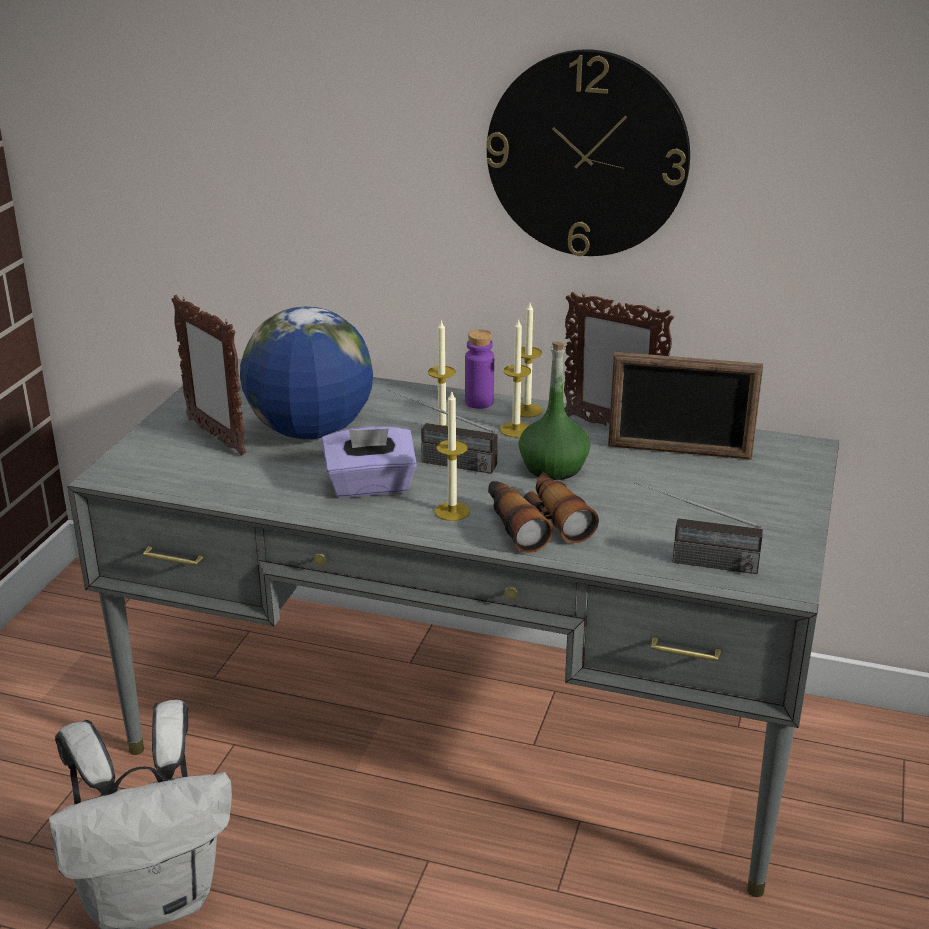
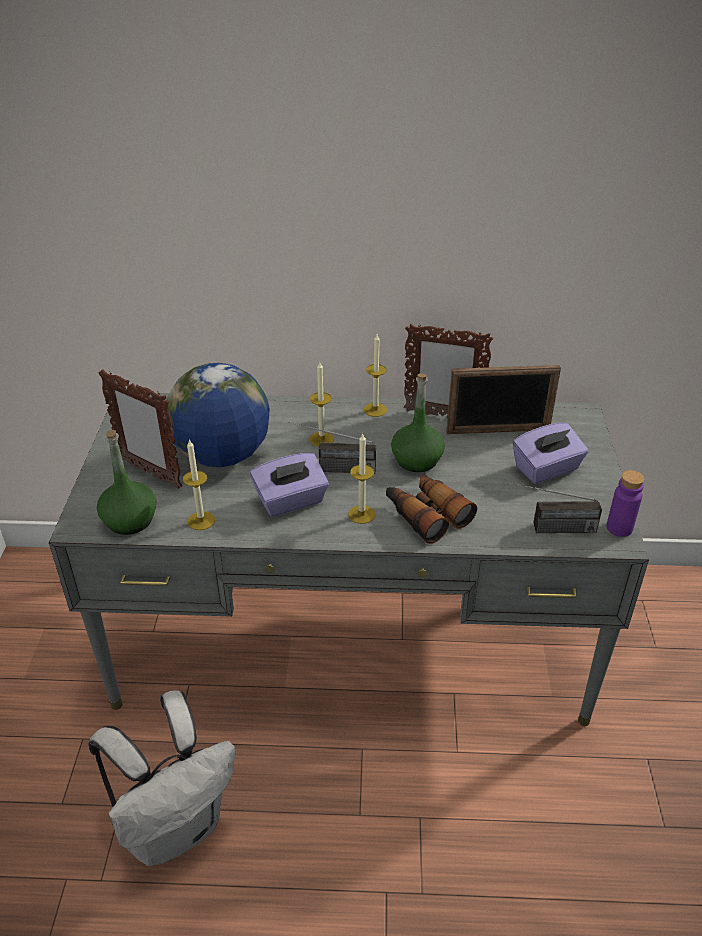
camera: 15 degrees left, 10 degrees up
purple bottle [465,330,494,409] -> purple bottle moved to [606,470,644,537]
wall clock [486,49,690,256] -> none
candle [500,318,531,437] -> candle moved to [183,439,215,530]
none -> green bottle [97,430,156,535]
none -> purple tissue box [513,423,588,484]

